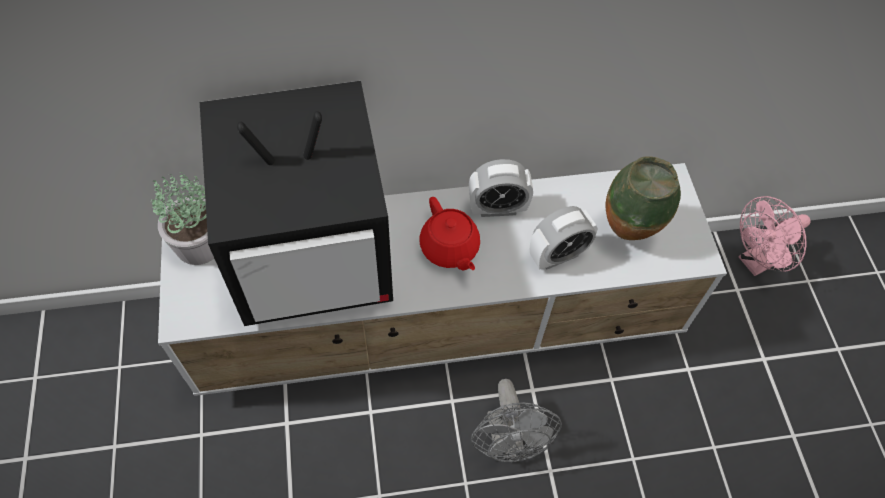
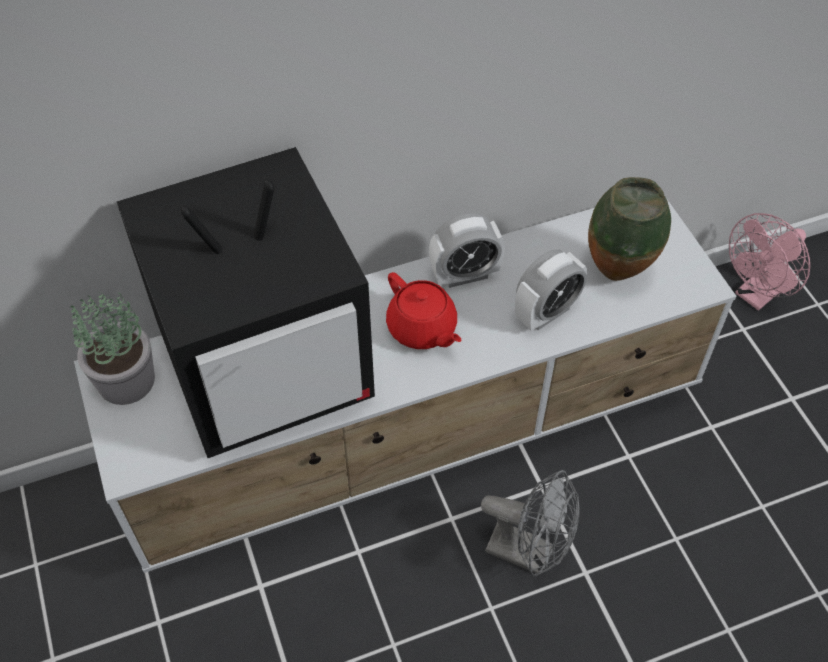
camera: 10 degrees left, 5 degrees down
grey fan [471,379,562,462] -> grey fan turned 45 degrees counterclockwise [481,470,579,577]

